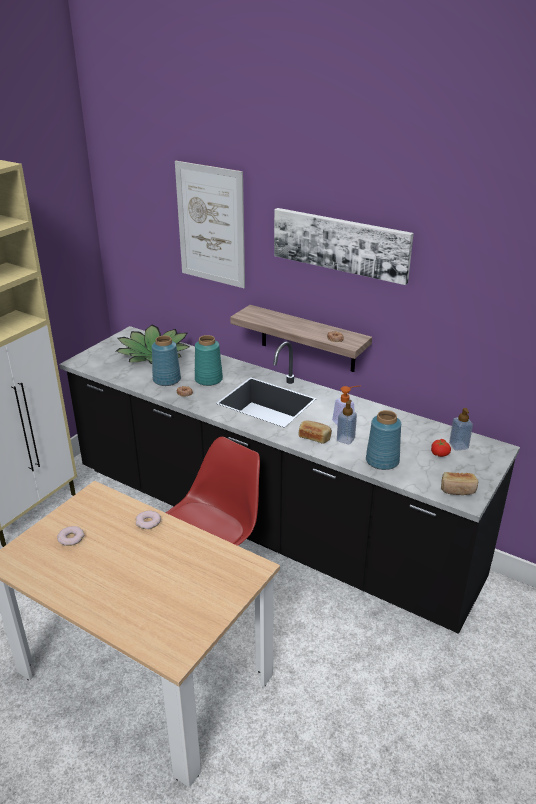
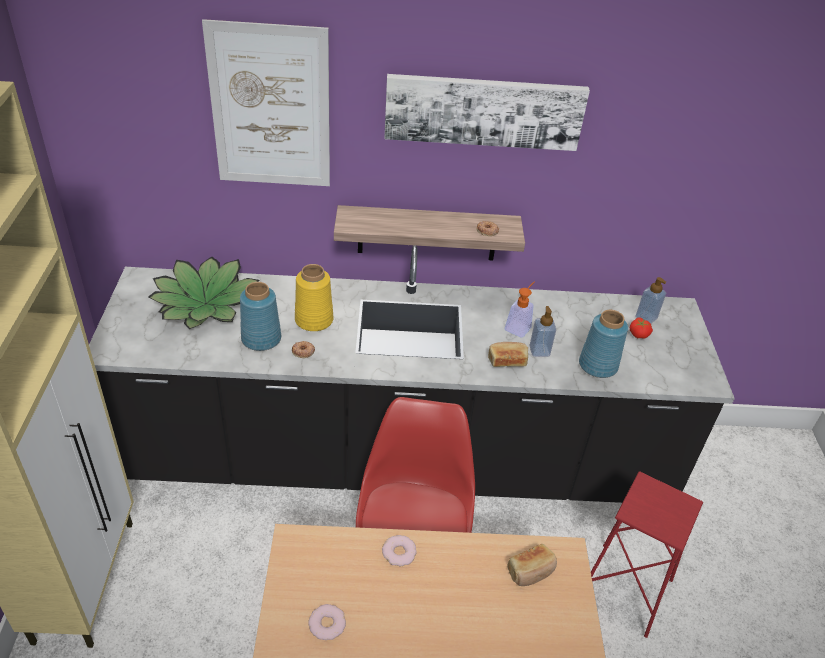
camera: 35 degrees left, 10 degrees up
turquoise vase [195,335,223,386] -> yellow vase [295,264,334,331]
bread [441,472,478,495] -> bread moved to [507,544,557,586]
none -> red stool [591,471,703,638]

